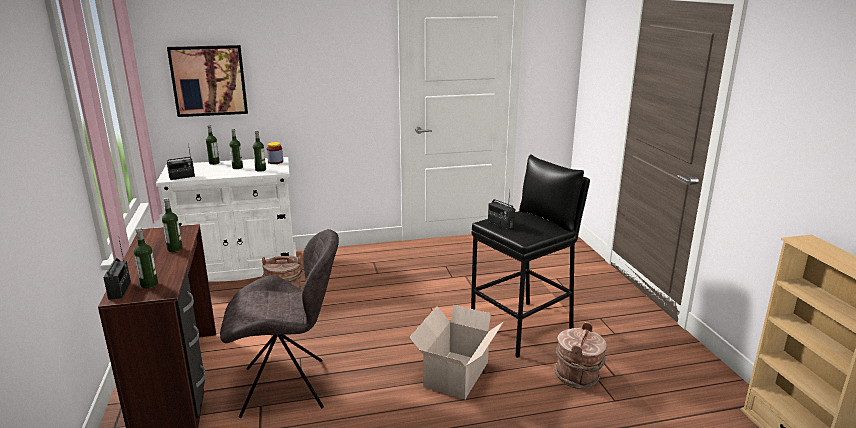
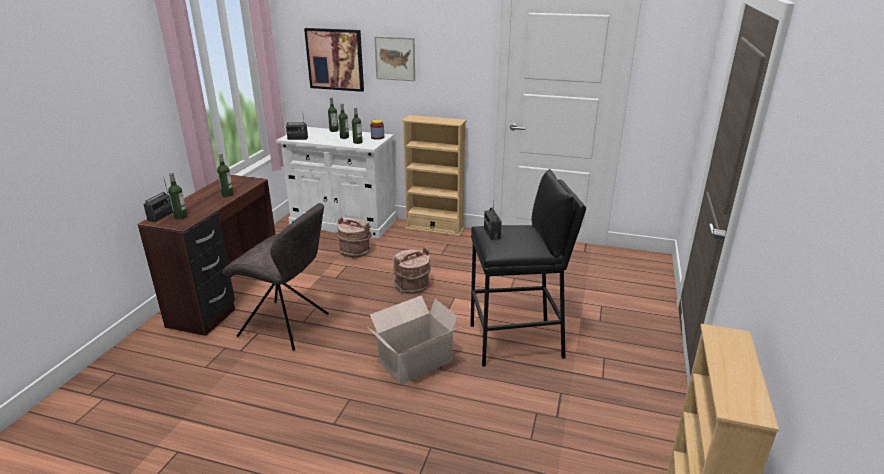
camera: 30 degrees right, 5 degrees up
brown bucket [554,322,607,389] -> brown bucket moved to [393,247,431,294]
none -> picture [374,36,415,81]
none -> beige bookcase [402,115,466,236]

